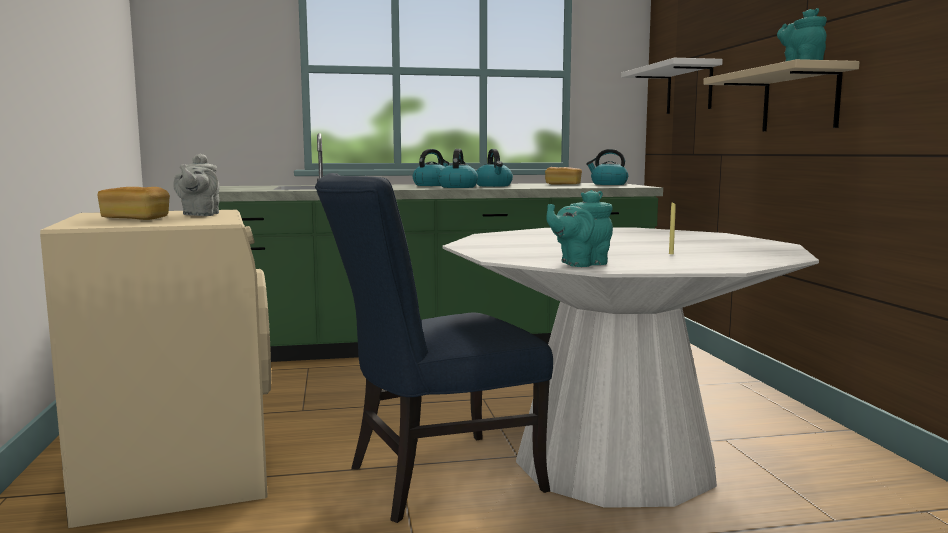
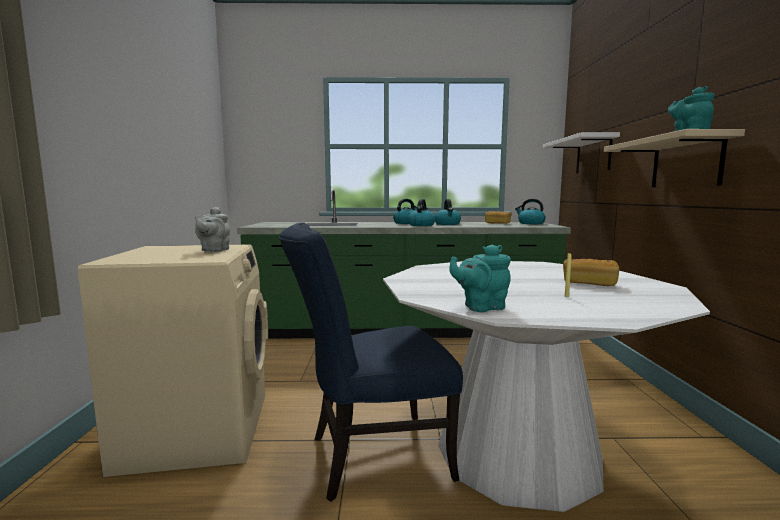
camera: 10 degrees right, 0 degrees up
bread [98,187,170,220] -> bread moved to [563,259,619,286]

